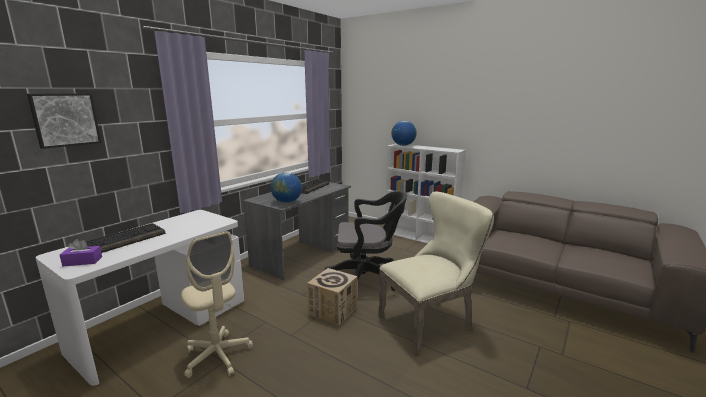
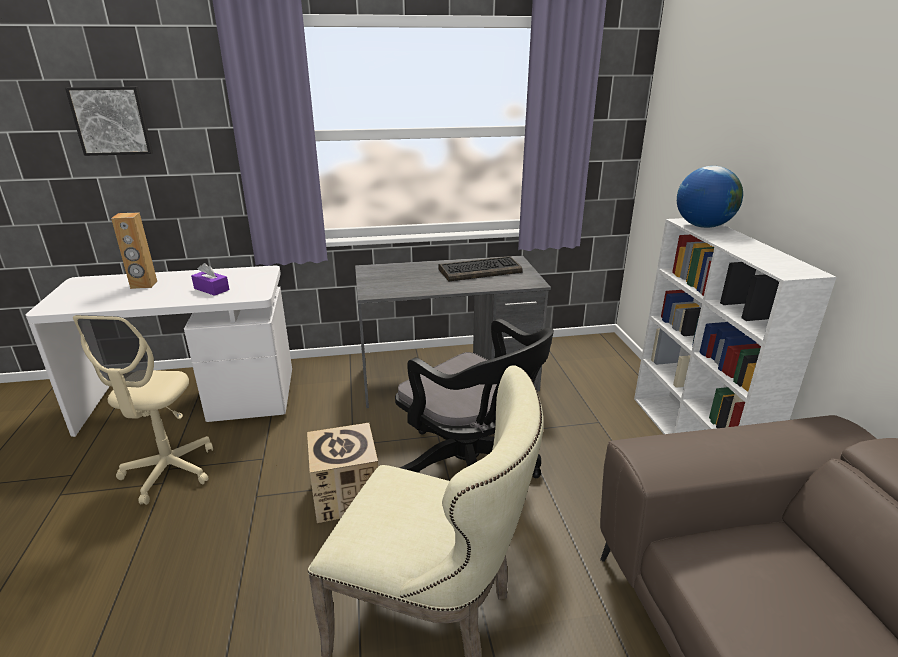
camera: 45 degrees right, 10 degrees up
purple tissue box [60,239,102,266] -> purple tissue box moved to [191,263,229,296]
keyboard [85,223,165,253] -> brown speaker [111,212,157,289]
globe [271,172,302,203] -> none

